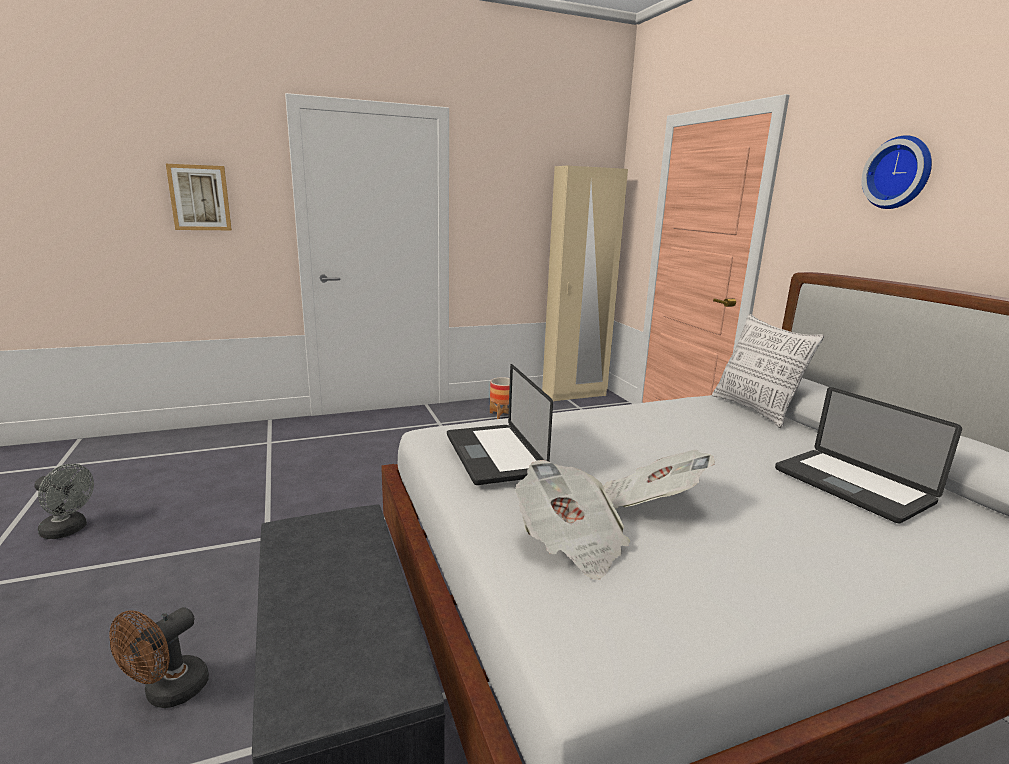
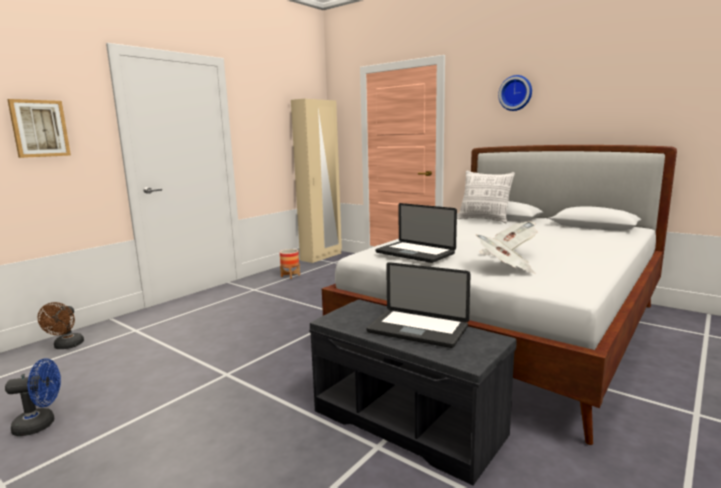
camera: 30 degrees left, 5 degrees down
grey fan [35,464,94,539] -> blue fan [5,358,61,436]
brown fan [109,607,209,708] -> brown fan moved to [38,302,84,349]
laptop [775,387,962,523] -> laptop moved to [366,262,471,348]

